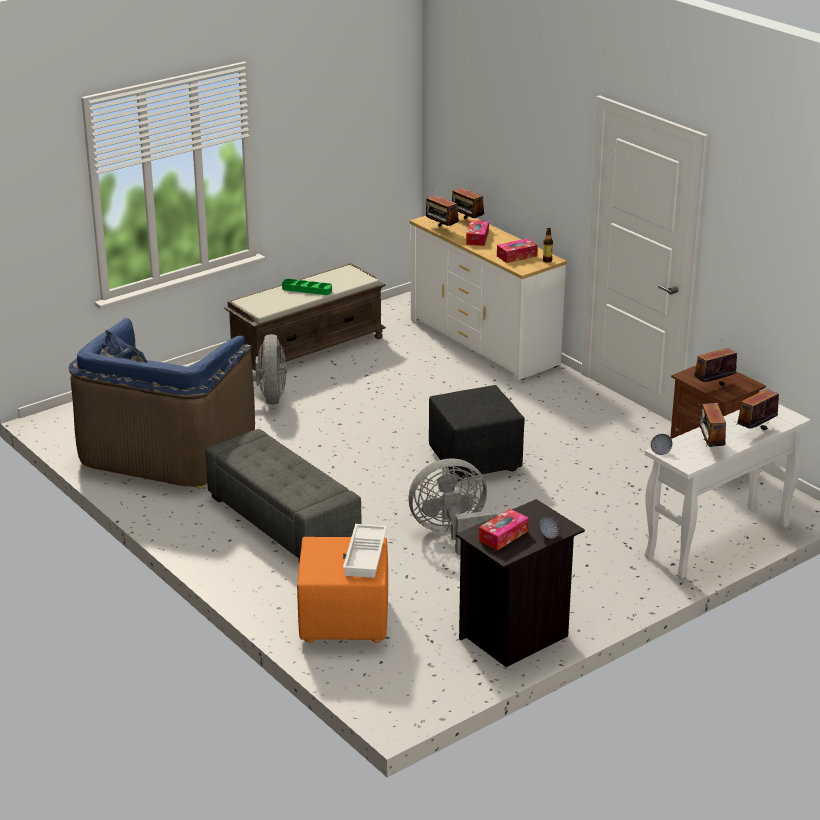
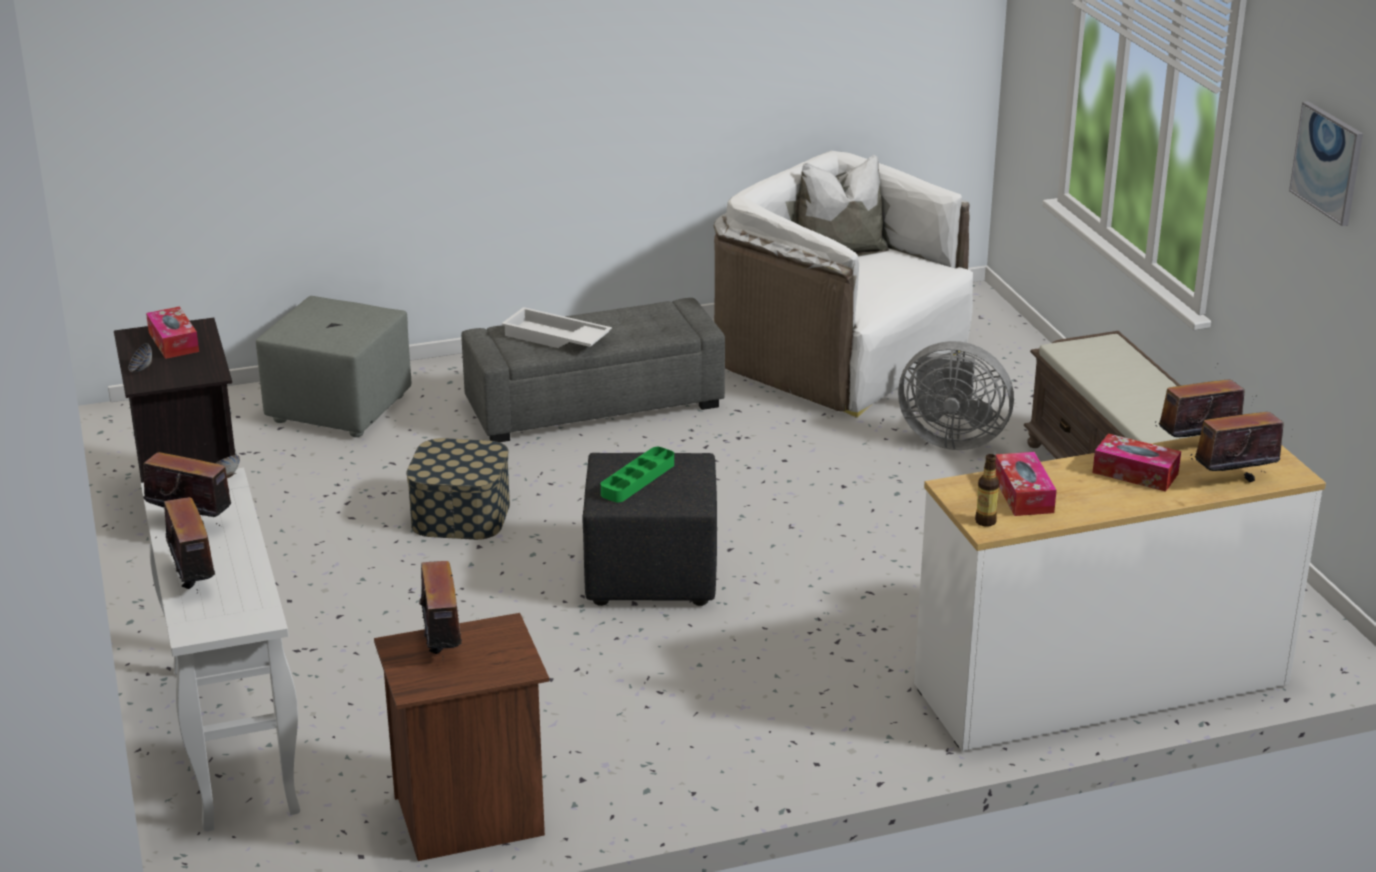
camera: 110 degrees right, 0 degrees up
blue armchair [69,318,255,489] -> white armchair [714,151,973,418]
green tray [282,279,332,295] -> green tray moved to [601,447,674,502]
orange ottoman [297,537,388,643] -> grey ottoman [256,296,411,437]
white tray [343,524,387,578] -> white tray moved to [501,307,612,348]
grey fan [409,458,497,555] -> storage box [406,438,510,540]
none -> picture [1289,101,1363,226]

